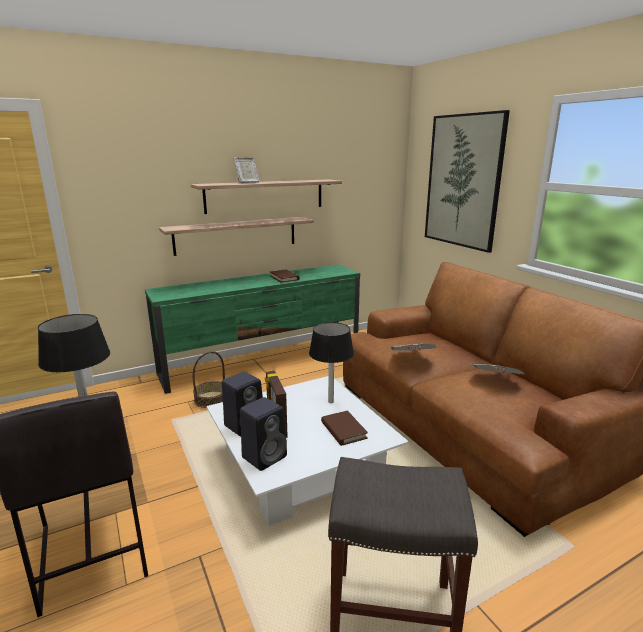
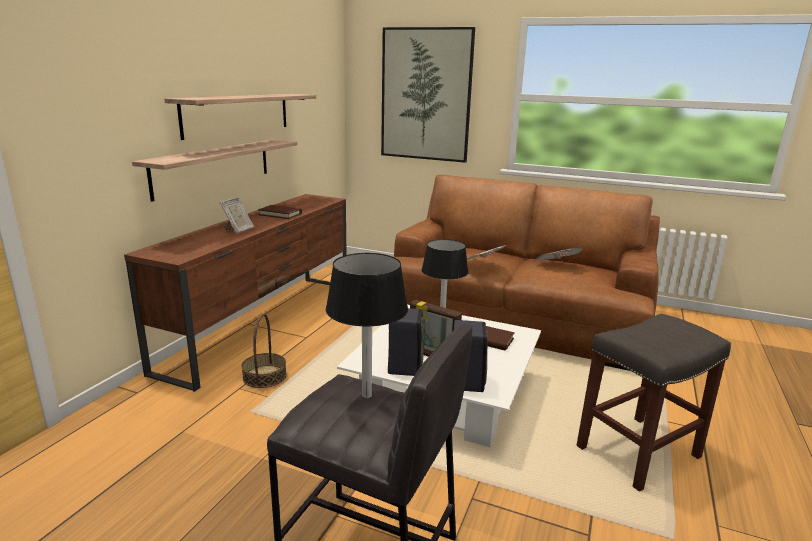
camera: 40 degrees left, 0 degrees up
green tv stand [145,264,360,394] -> brown tv stand [124,194,347,392]
picture frame [234,157,259,183] -> picture frame moved to [220,197,254,234]

